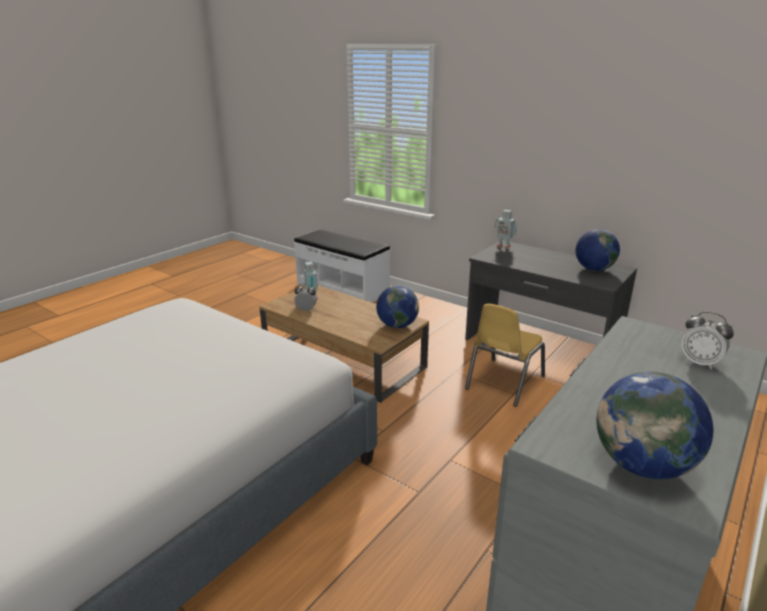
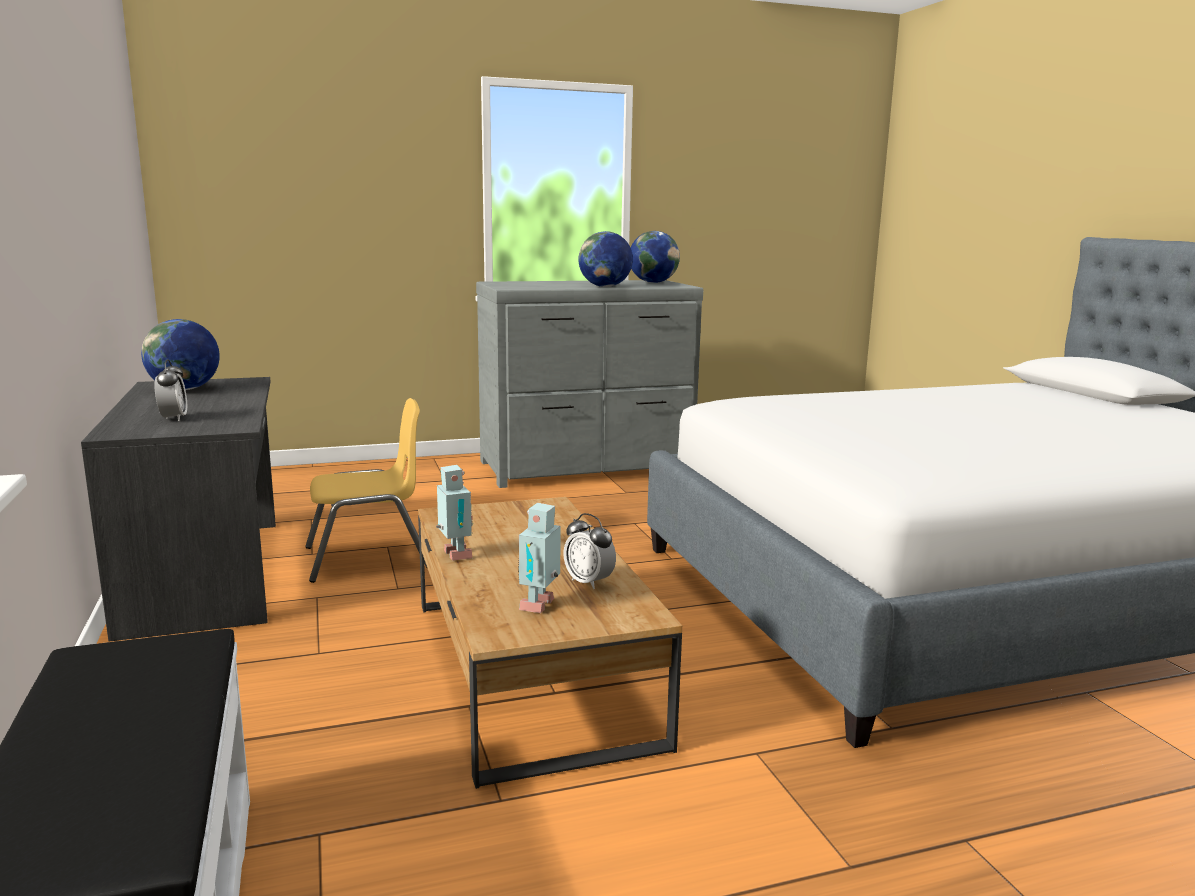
camera: 145 degrees left, 10 degrees down
globe [376,286,419,328] -> globe moved to [578,231,633,287]
toy robot [495,210,516,249] -> toy robot moved to [436,465,473,561]
alarm clock [681,312,734,370] -> alarm clock moved to [154,360,187,421]

